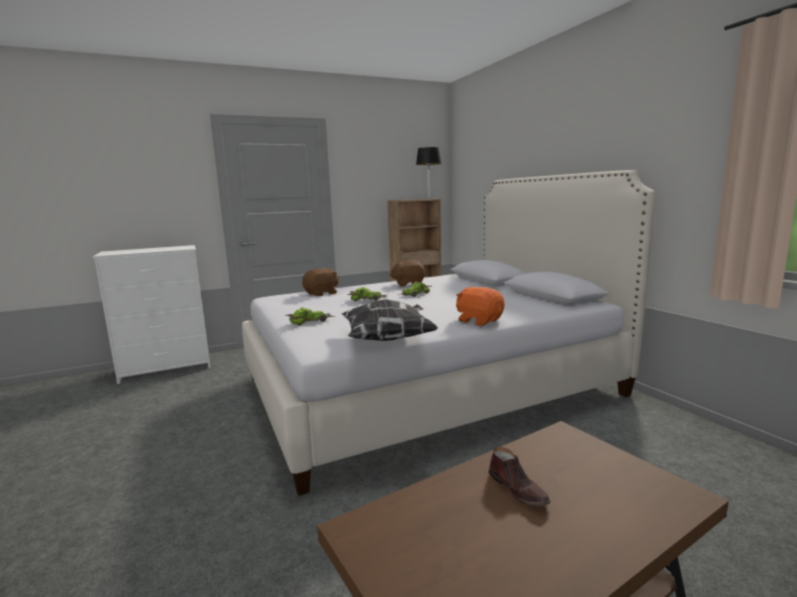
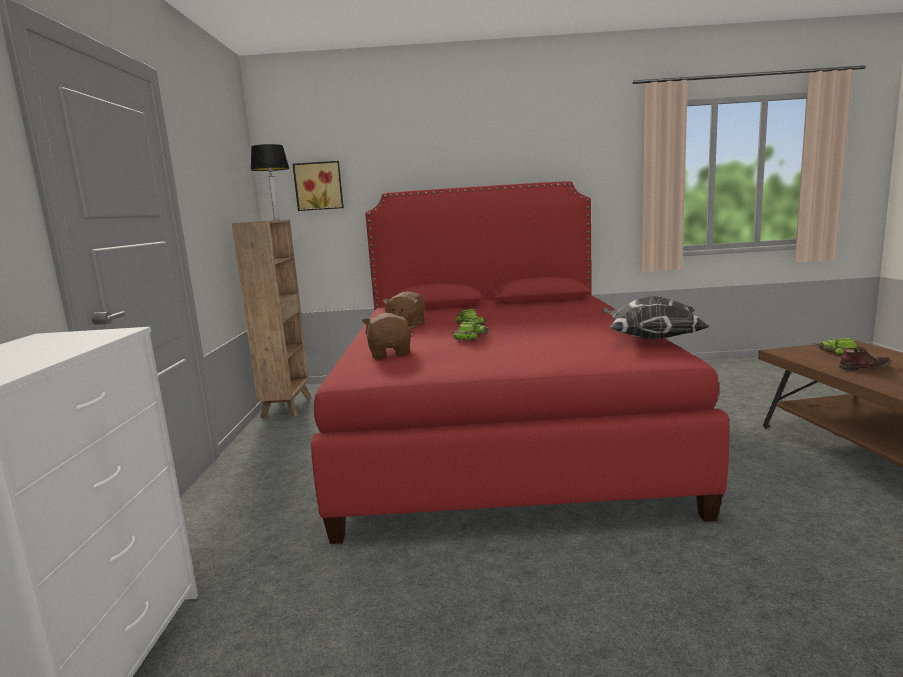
camera: 65 degrees left, 0 degrees up
white bed [242,170,656,496] -> red bed [311,181,730,544]
toy car [285,308,334,326] -> toy car moved to [814,338,867,356]
orange plush toy [456,287,505,326] -> none
none -> picture [292,161,344,211]

